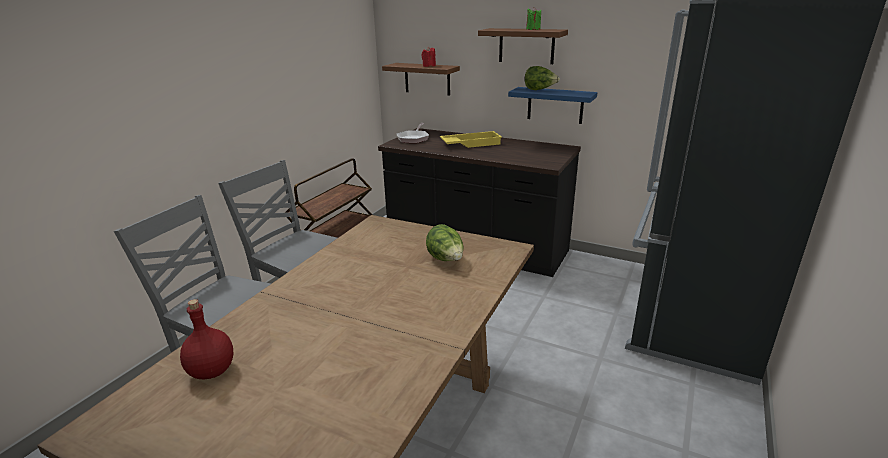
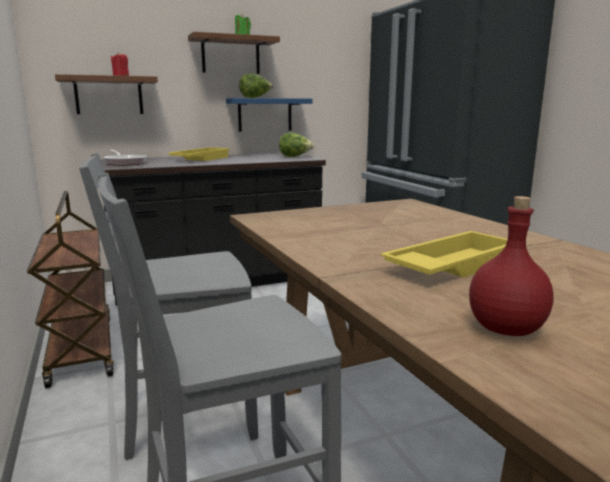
camera: 50 degrees left, 10 degrees down
lettuce [426,224,464,261] -> lettuce moved to [279,132,314,157]
none -> yellow tray [380,231,508,278]

